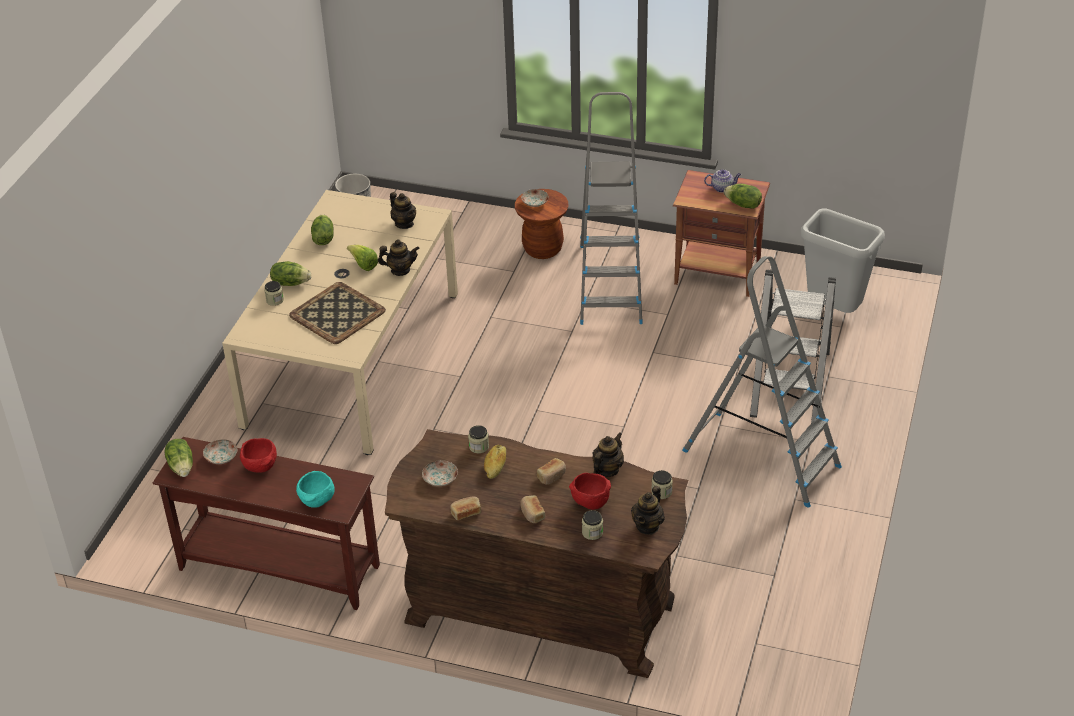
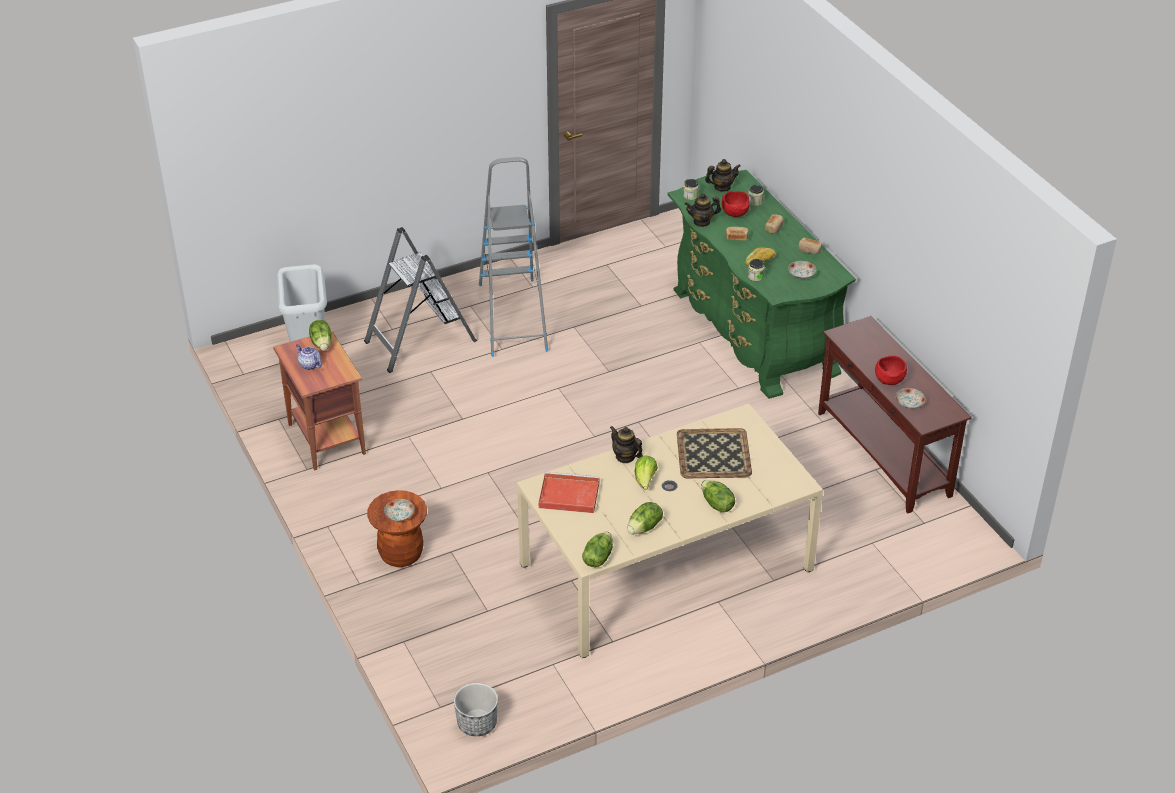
camera: 135 degrees left, 0 degrees up
lettuce [165,439,193,477] -> lettuce moved to [582,532,613,567]
jar [264,281,284,306] -> none
turquoise bowl [296,471,335,508] -> none
brown dresser [385,429,688,678] -> green dresser [668,170,856,399]
teapot [390,192,416,229] -> red tray [539,472,600,513]
grey step ladder [580,92,643,325] -> none

